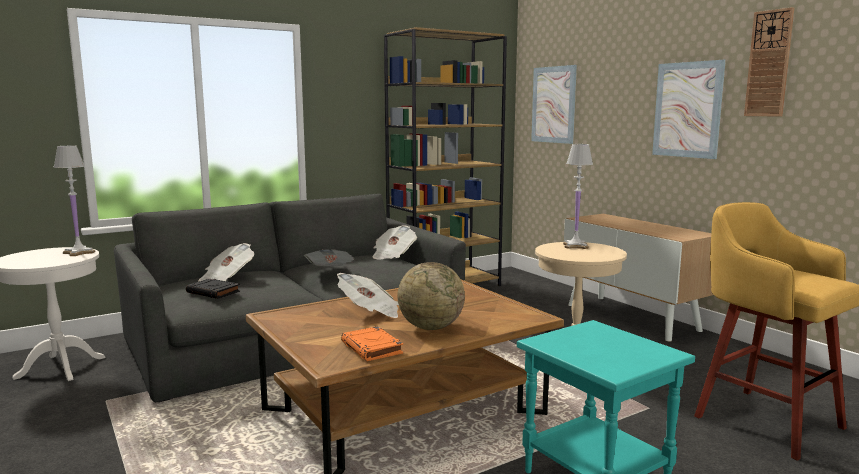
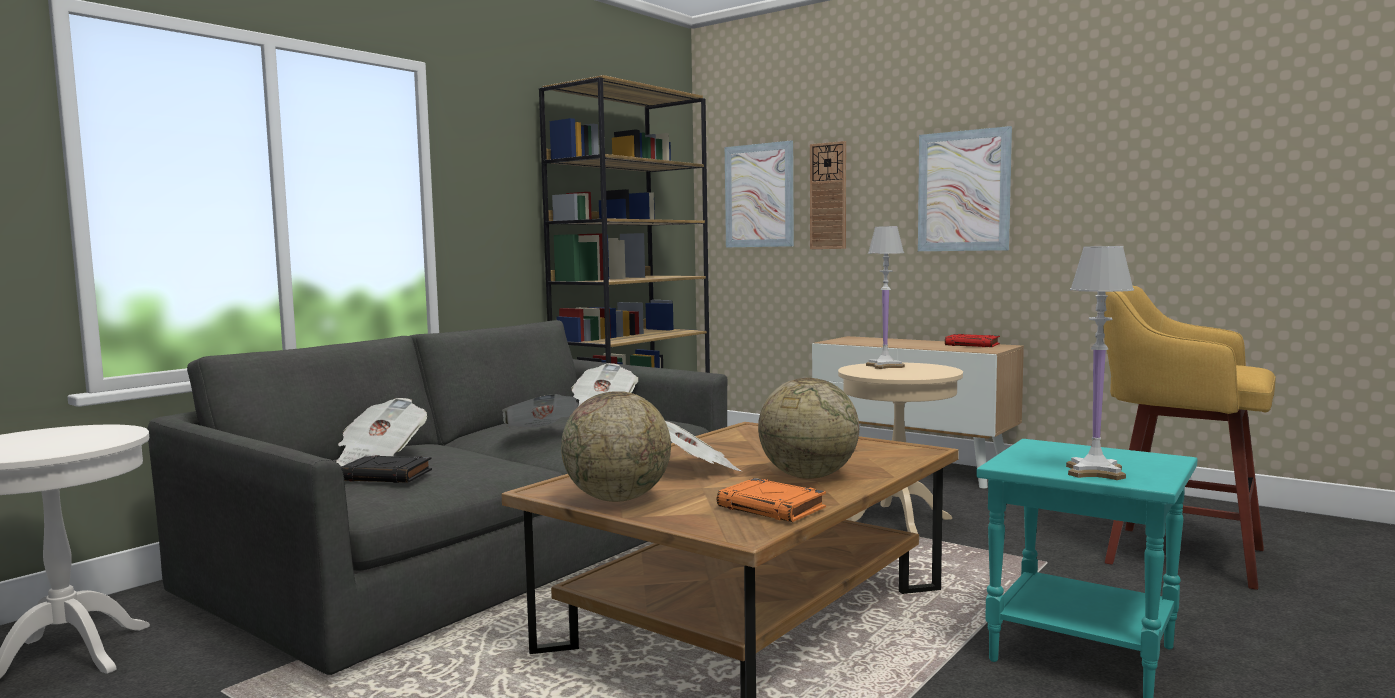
camera: 20 degrees left, 5 degrees down
white table lamp [54,146,95,256] -> white table lamp moved to [1066,246,1134,480]
wall clock [744,7,794,117] -> wall clock moved to [810,141,846,249]
none -> globe [561,391,671,502]
none -> red book [945,334,1000,347]

